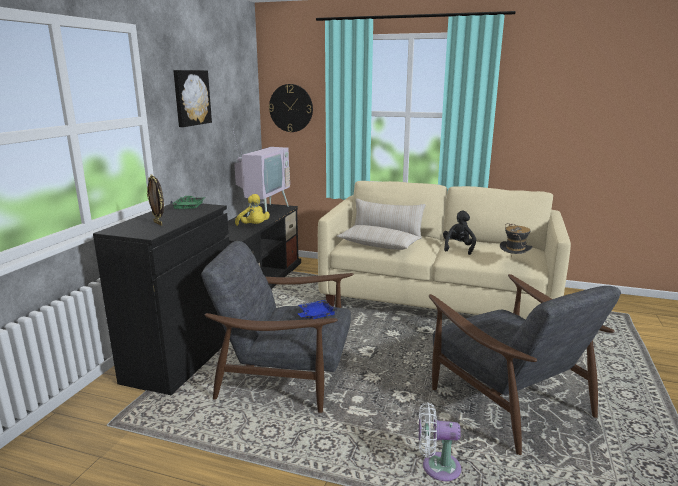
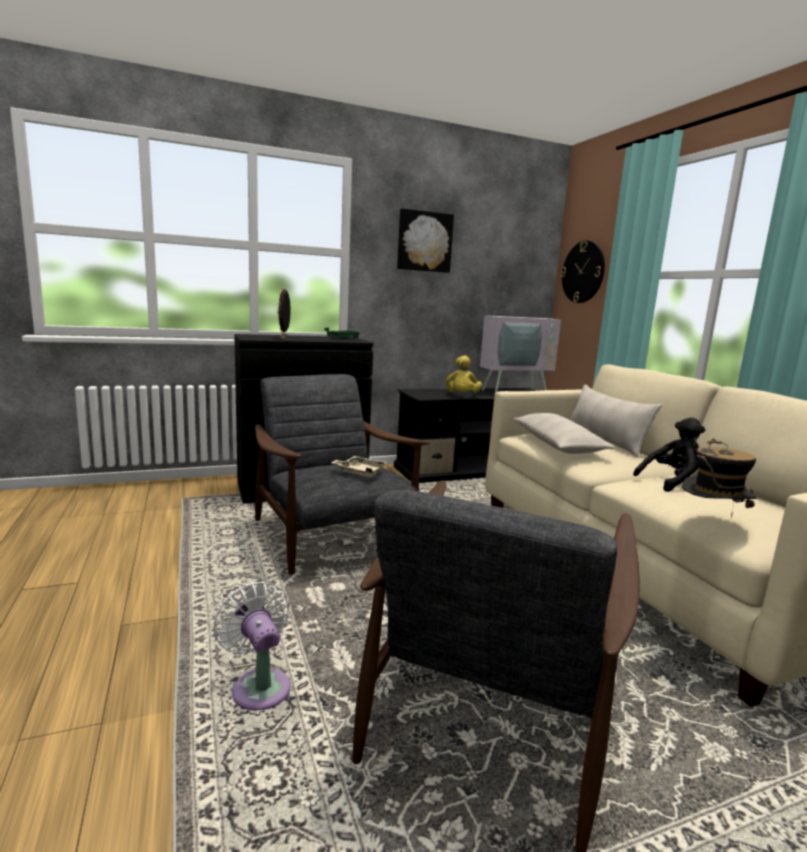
camera: 50 degrees right, 5 degrees down
blue tray [298,300,337,319] -> beige tray [331,456,388,477]

